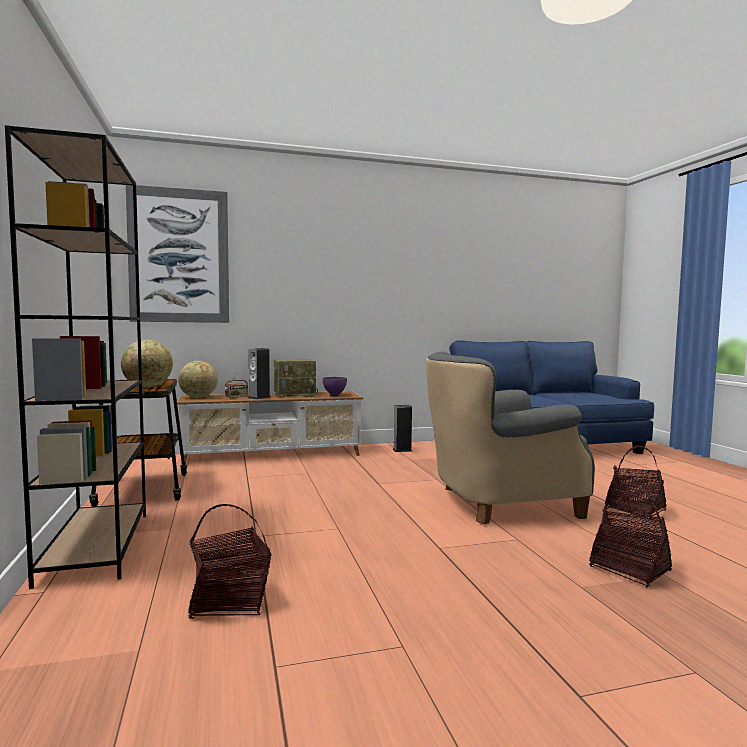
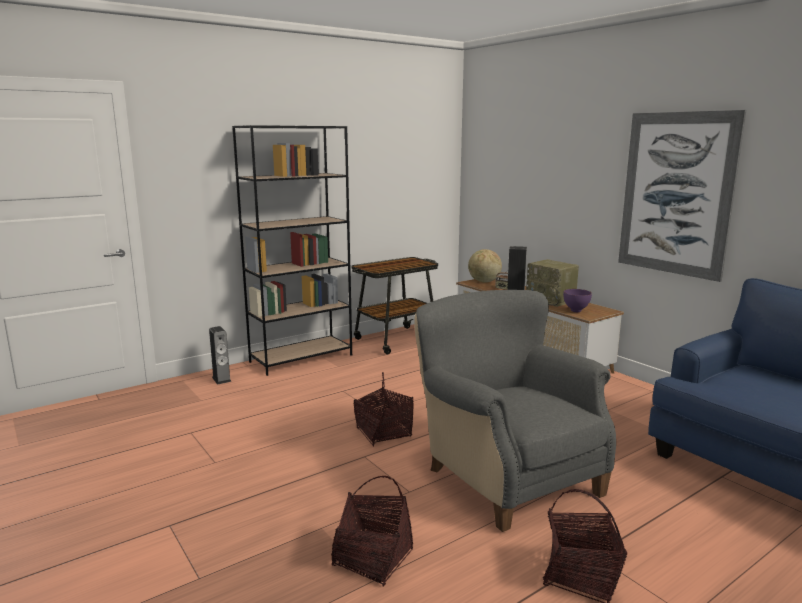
camera: 70 degrees right, 10 degrees up
globe [121,340,173,388] -> none
picture [126,185,229,323] -> picture moved to [618,110,746,282]
basket [188,504,272,619] -> basket moved to [354,372,413,446]
speaker [393,405,412,452] -> speaker moved to [209,326,232,385]

